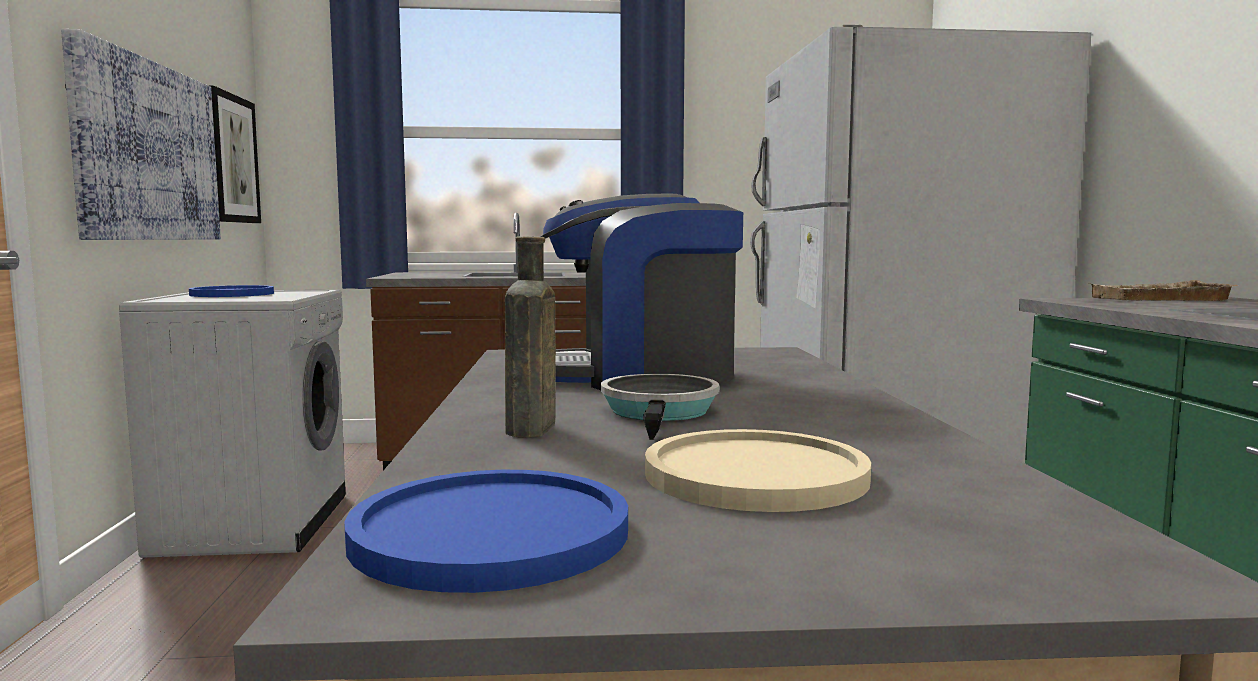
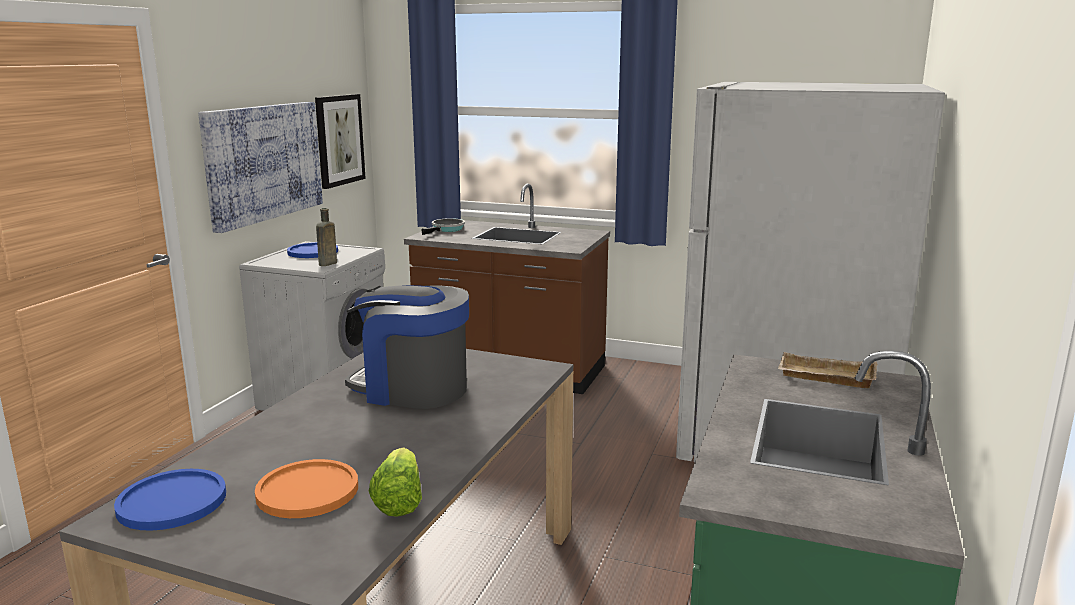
camera: 25 degrees right, 10 degrees up
brown bottle [505,236,556,438] -> brown bottle moved to [316,208,337,266]
frying pan [601,374,719,440] -> frying pan moved to [421,218,465,235]
beige plate [645,429,871,512] -> orange plate [255,459,358,518]
none -> lettuce [369,447,422,517]

